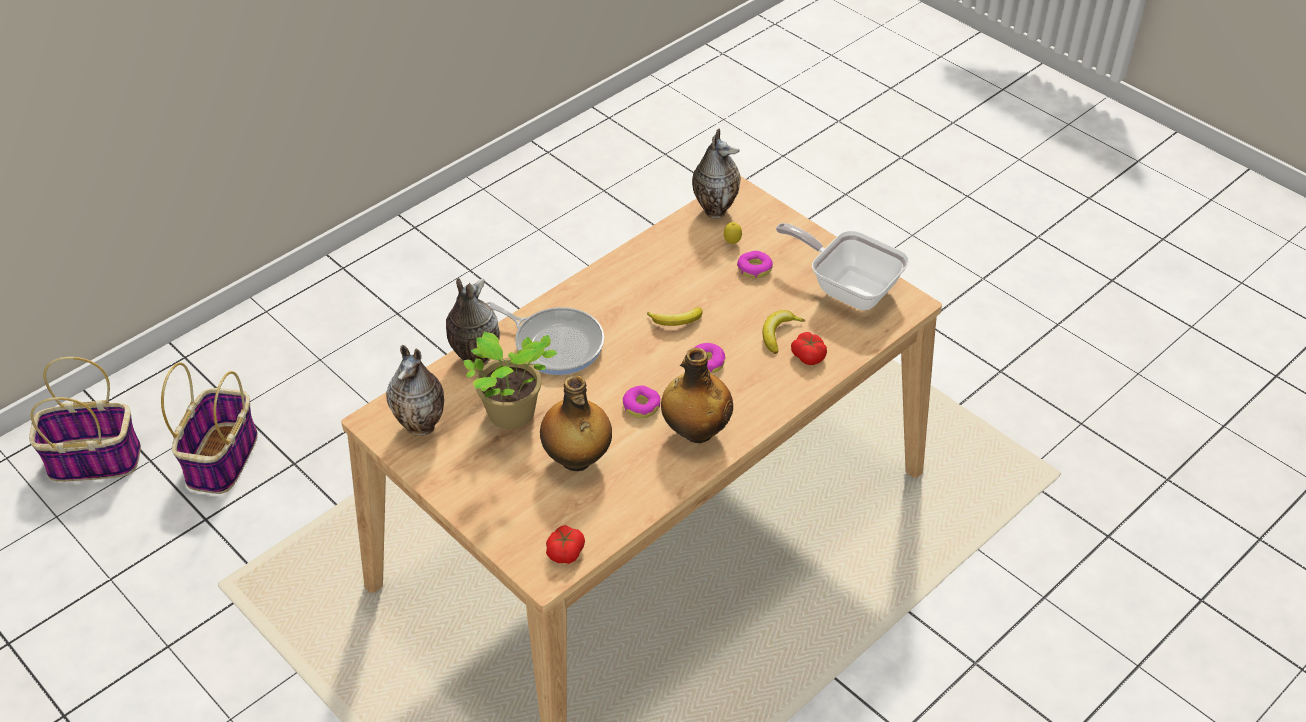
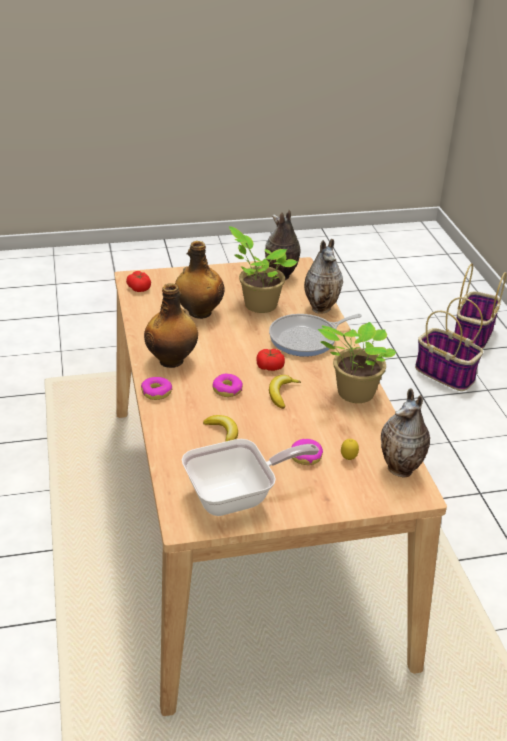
camera: 120 degrees right, 10 degrees down
donut [623,385,661,418] -> donut moved to [141,377,172,400]
tomato [791,332,827,365] -> tomato moved to [257,349,285,371]
none -> potted plant [318,322,397,403]

